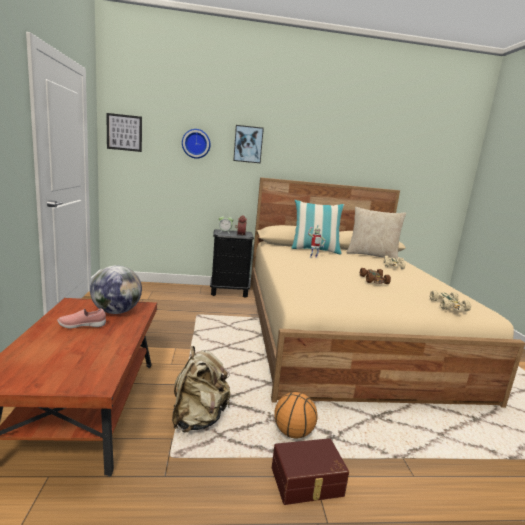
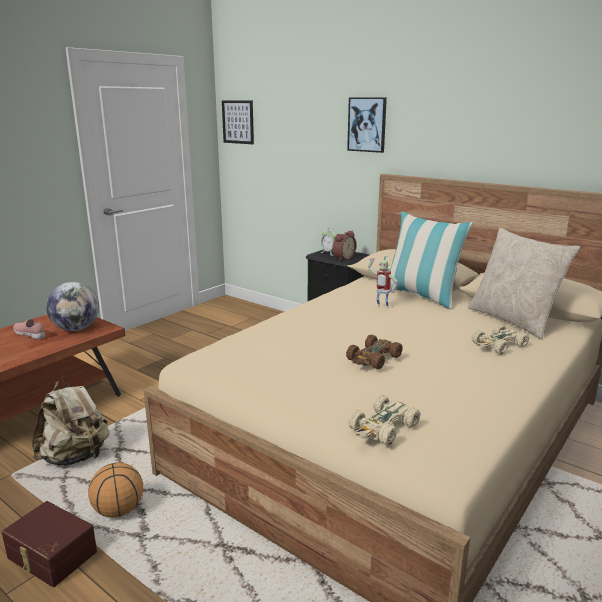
camera: 45 degrees right, 5 degrees up
wall clock [182,129,211,159] -> none

